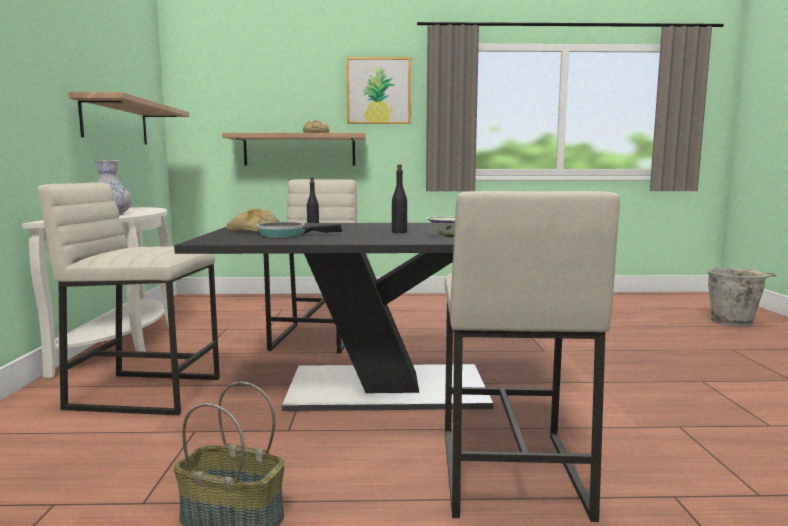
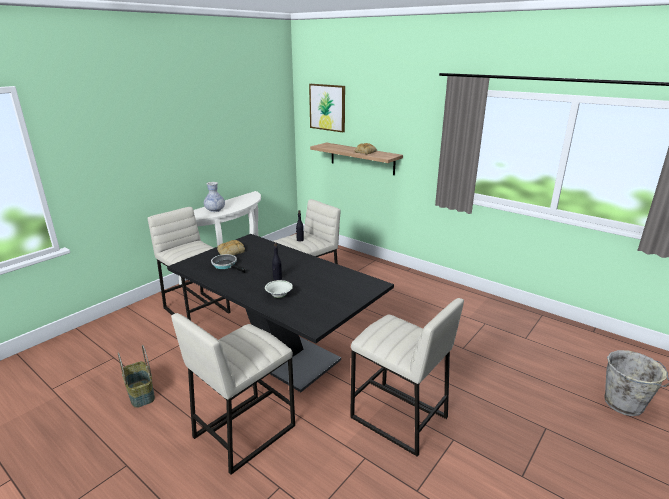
camera: 40 degrees right, 15 degrees up
shelf [69,92,189,144] -> none
picture [346,57,411,124] -> picture moved to [309,84,345,132]
none -> beige stool [350,298,464,457]

